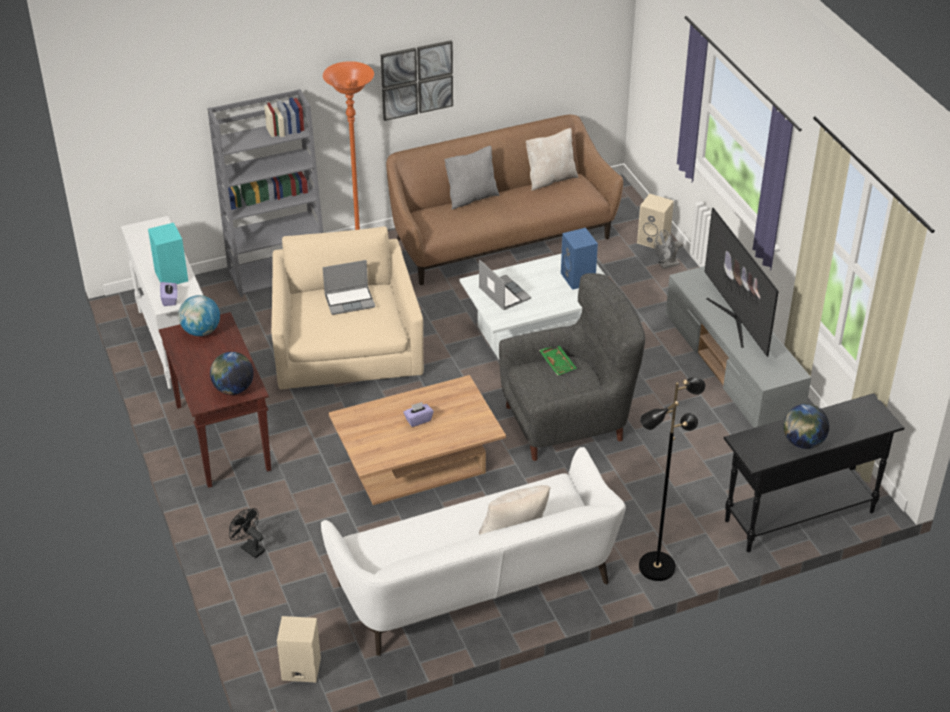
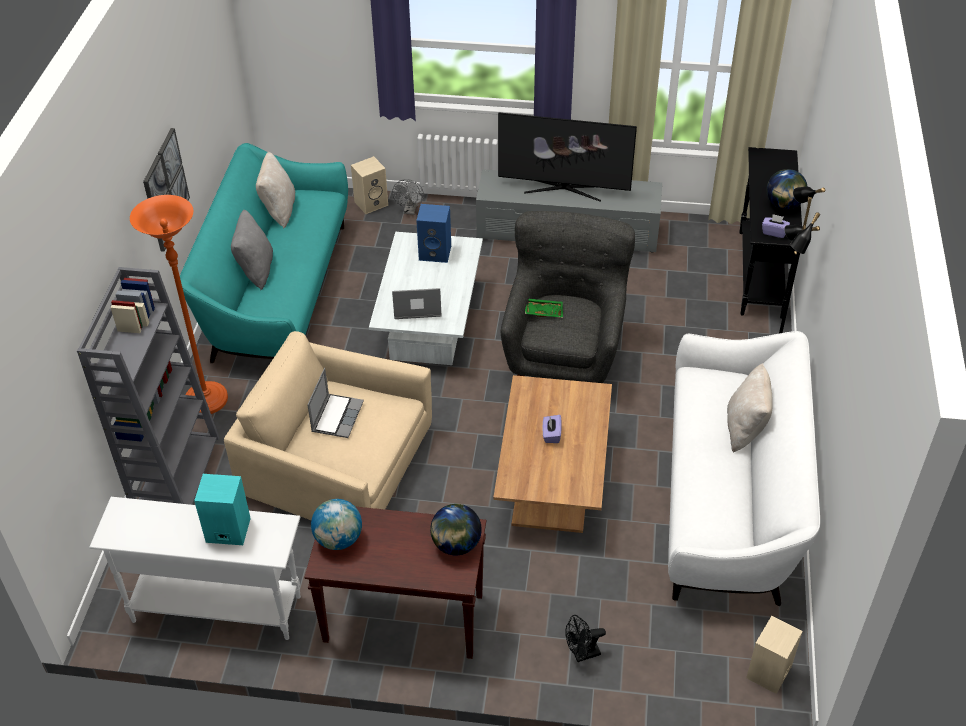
camera: 60 degrees left, 5 degrees up
purple tissue box [160,281,178,306] -> purple tissue box moved to [762,214,790,238]
brown sofa [386,115,623,285] -> turquoise sofa [180,143,348,363]

